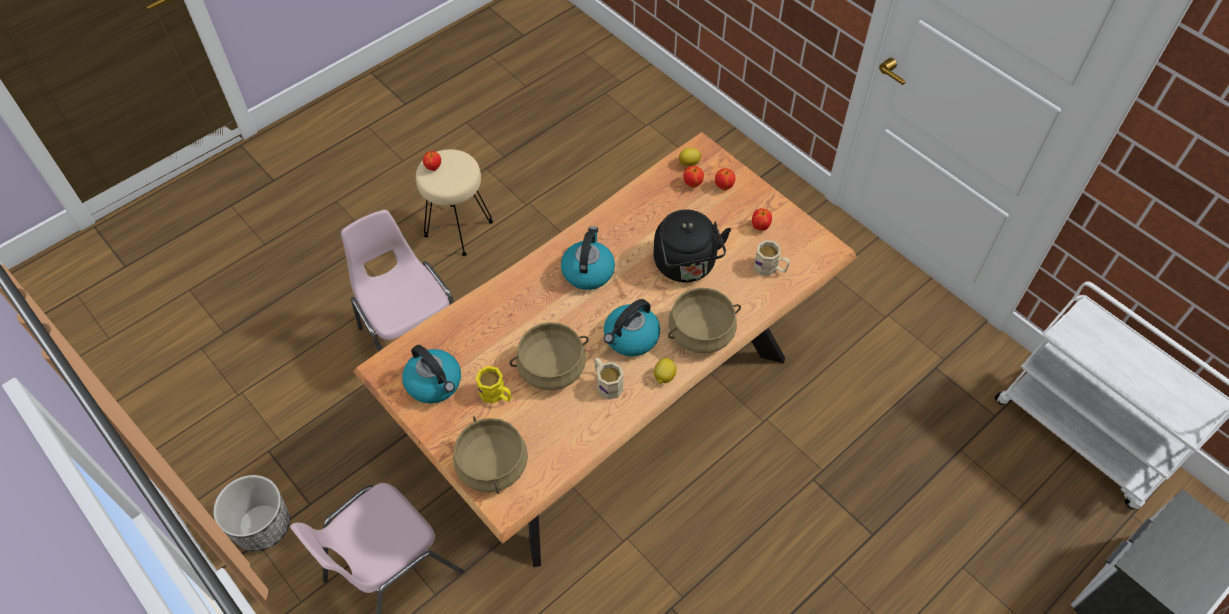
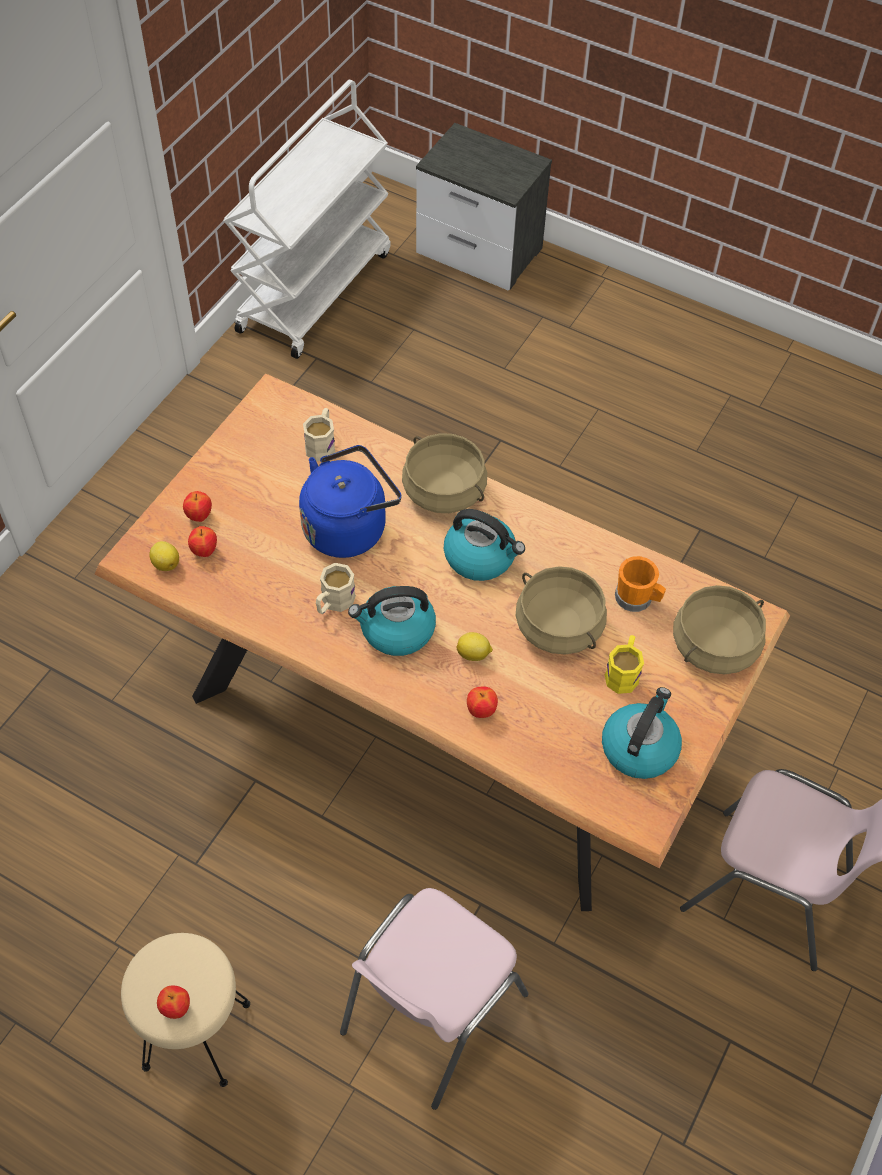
camera: 110 degrees left, 0 degrees up
planter [213,475,290,552] -> none
beige mug [594,357,624,400] -> beige mug moved to [316,563,356,614]
black kettle [653,210,731,282] -> blue kettle [299,445,401,558]
lemon [654,358,677,384] -> lemon moved to [457,632,493,661]
apple [752,208,772,231] -> apple moved to [467,687,498,718]
none -> orange mug [615,556,666,612]

